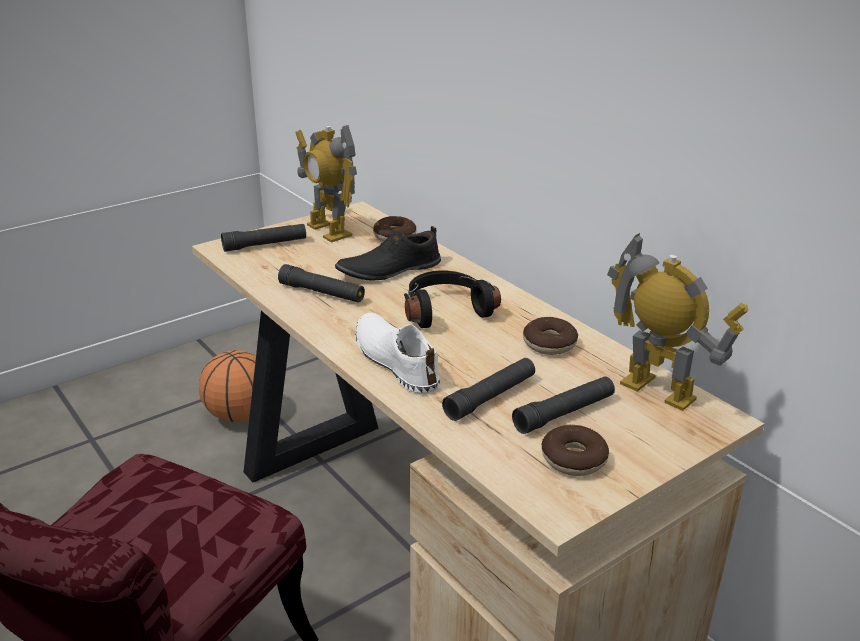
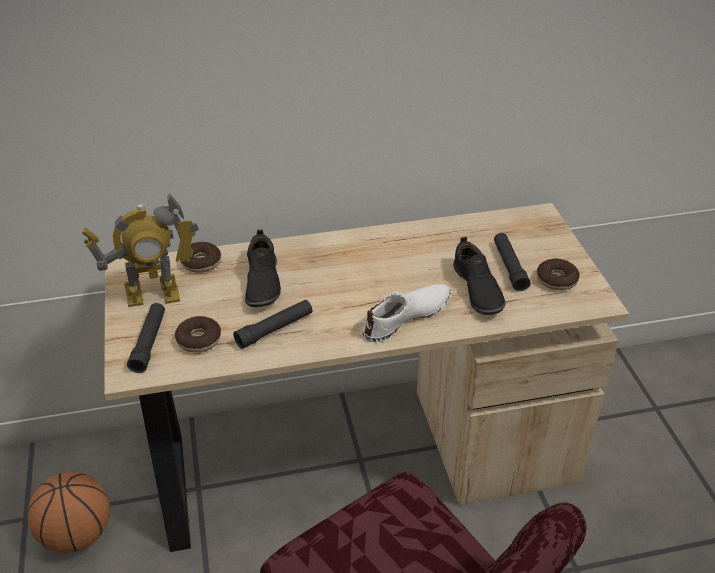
camera: 65 degrees left, 10 degrees up
white shoe [355,313,440,394] -> white shoe turned 150 degrees clockwise [361,284,451,342]
black headphones [404,270,501,328] -> none
black flashlight [442,358,535,421] -> black shoe [453,237,505,315]
donut [523,317,578,355] -> donut moved to [175,316,221,352]
toy robot [607,233,749,411] -> none

